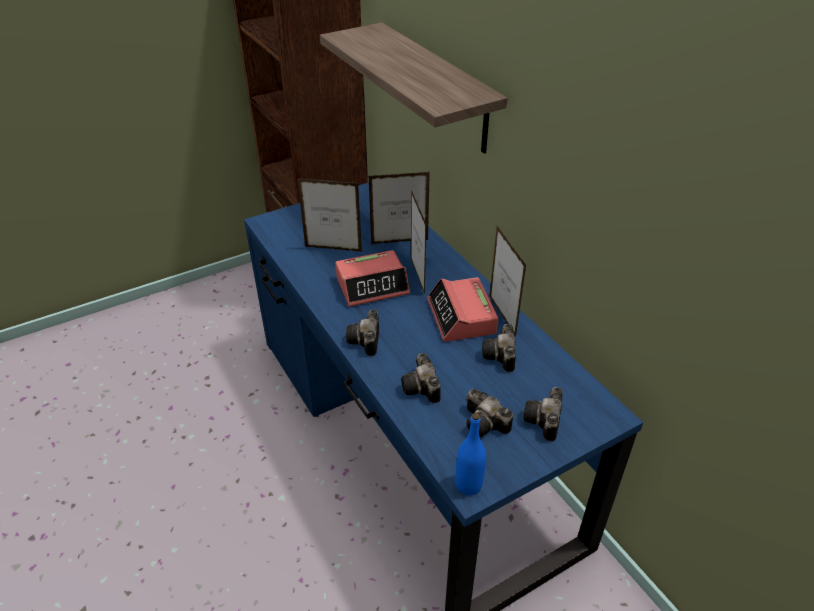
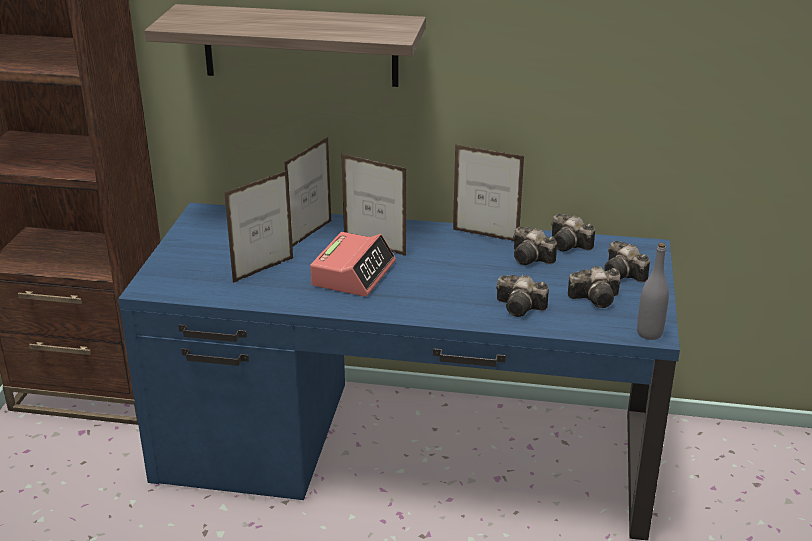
camera: 50 degrees left, 10 degrees down
camera [346,310,379,356] -> camera moved to [551,214,595,251]
alarm clock [427,277,498,342] -> none
blue bottle [456,413,486,495] -> grey bottle [637,243,669,340]

